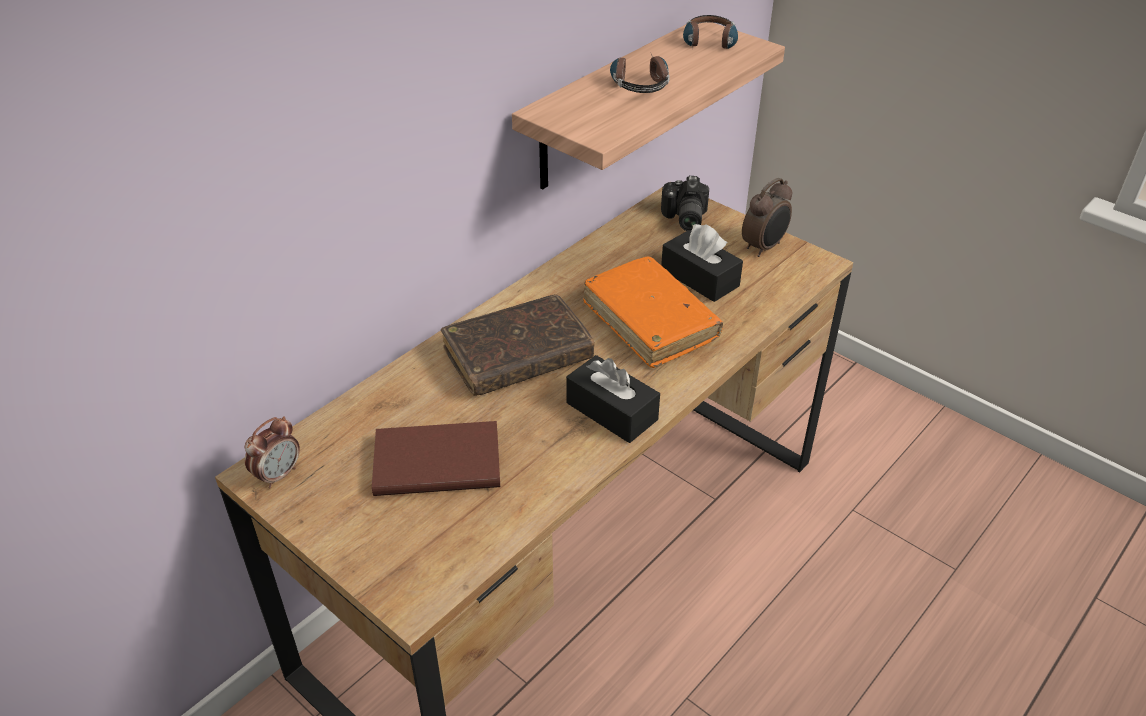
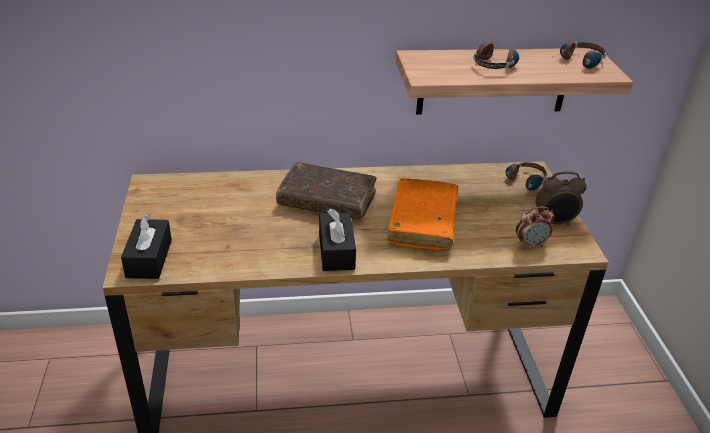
camera: 40 degrees right, 5 degrees down
alarm clock [245,416,300,489] -> alarm clock moved to [516,207,554,249]
brown book [372,421,500,496] -> none
camera [661,176,709,231] -> headphones [498,162,547,191]
black tissue box [661,224,743,302] -> black tissue box moved to [121,213,172,279]

